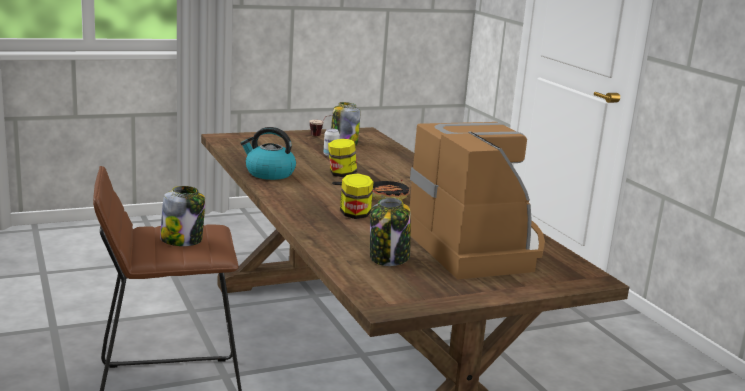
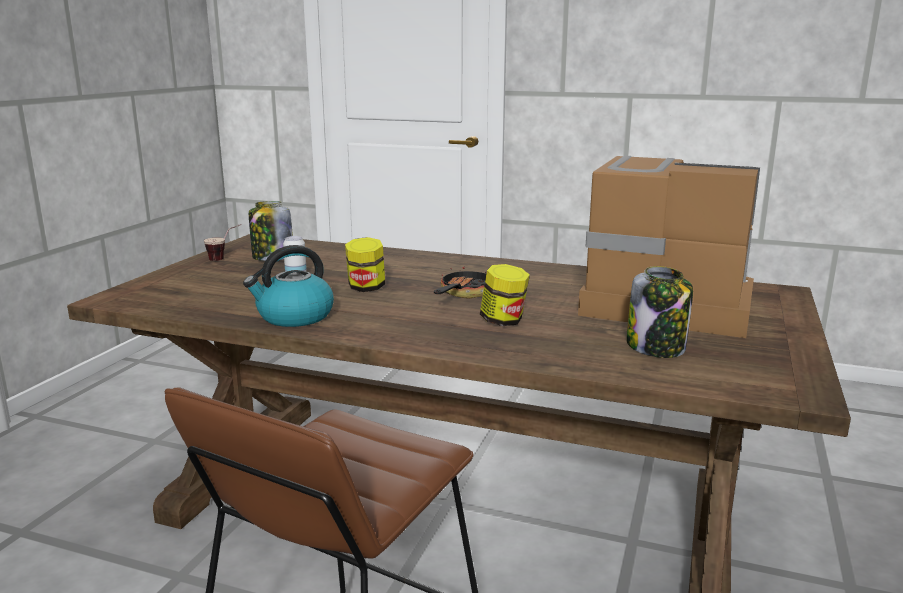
camera: 45 degrees left, 0 degrees up
jar [160,186,205,246] -> none

